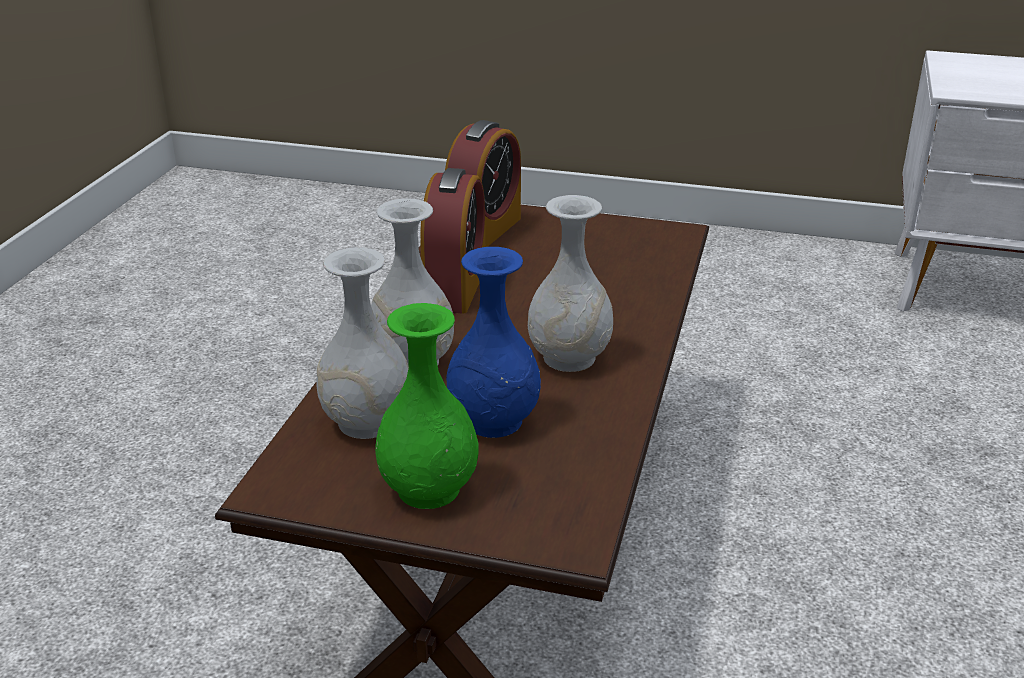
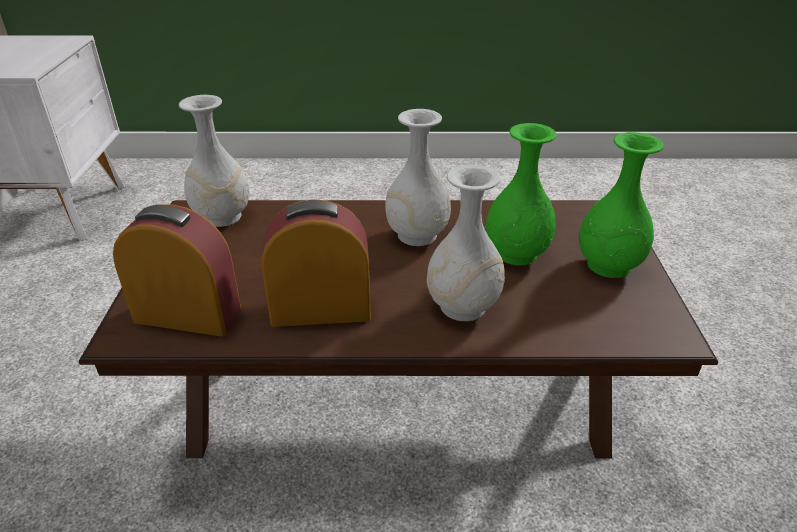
camera: 105 degrees left, 5 degrees up
white vase [316,247,409,439] -> white vase moved to [179,95,250,227]
blue vase [446,247,541,438] -> green vase [486,123,557,266]

